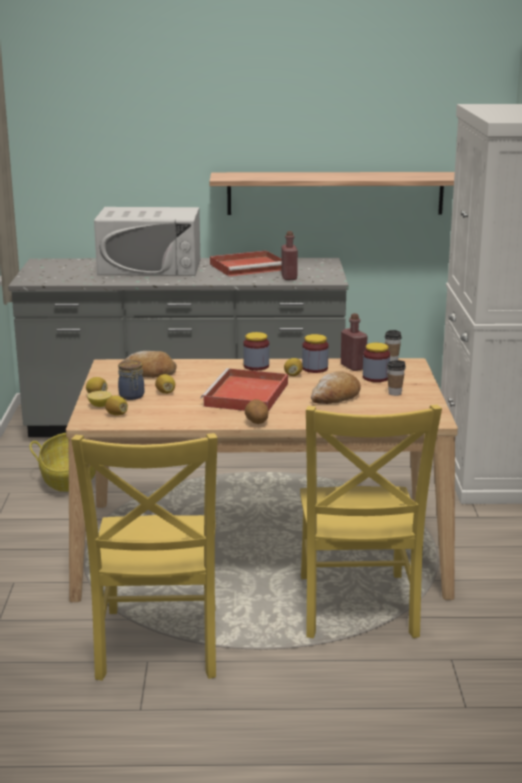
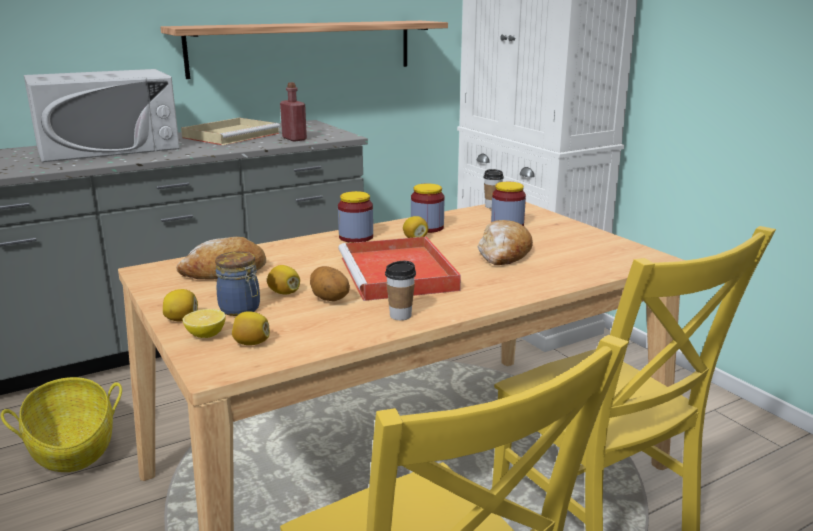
camera: 30 degrees left, 0 degrees up
red tray [210,251,282,276] -> beige tray [181,118,280,145]
potato [245,399,269,424] -> potato moved to [310,266,350,301]
red bottle [341,313,368,371] -> none
cup [387,360,406,396] -> cup moved to [385,261,416,320]

